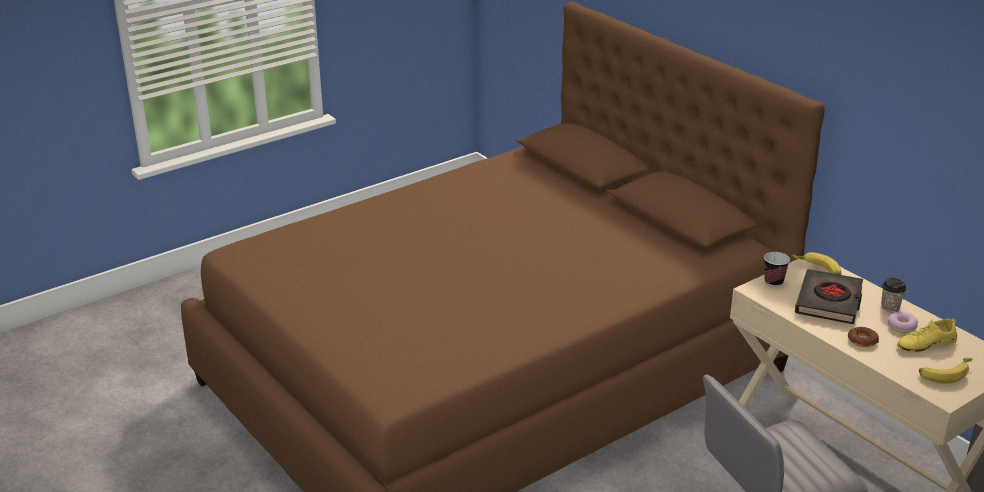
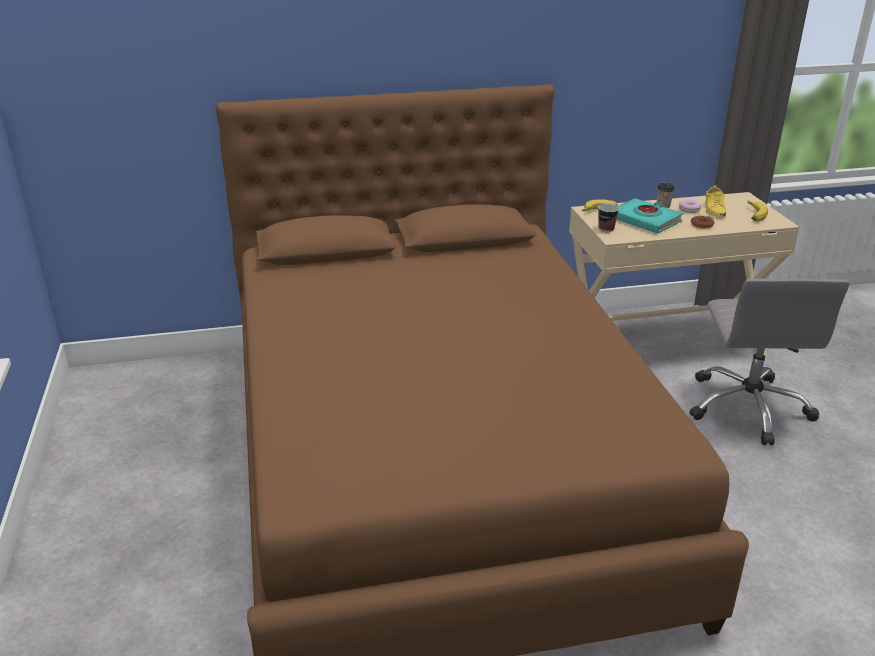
camera: 65 degrees left, 0 degrees up
black book [795,269,863,325] -> turquoise book [617,198,683,234]

